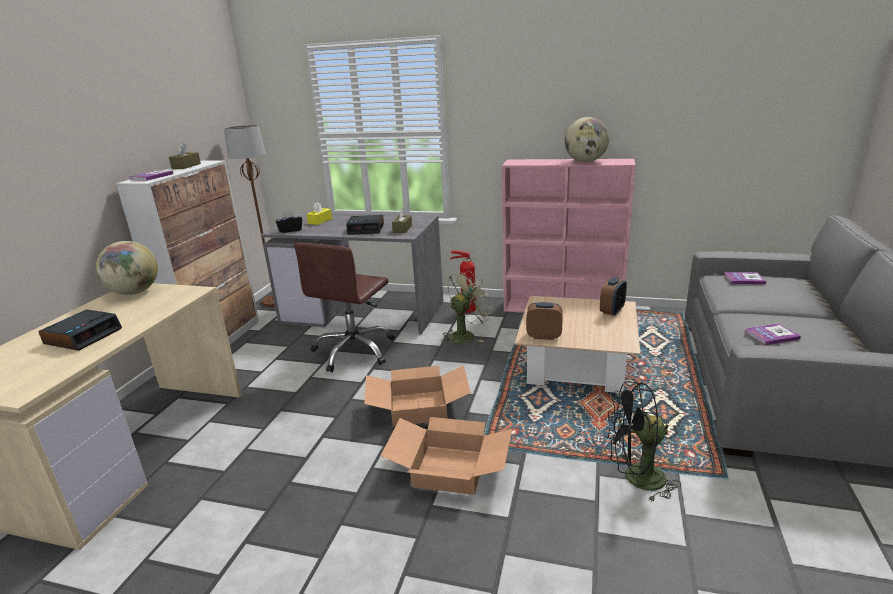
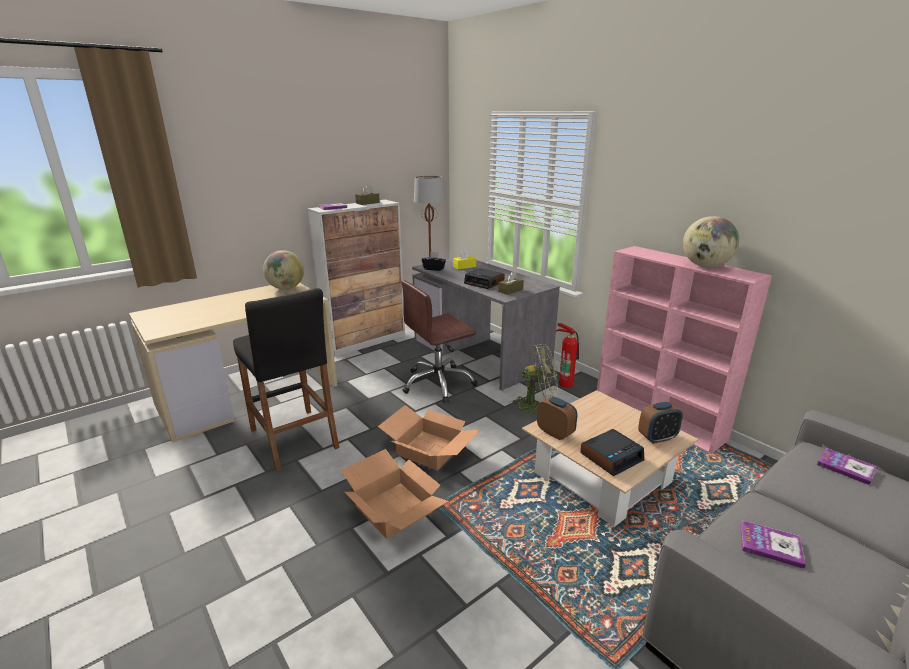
camera: 35 degrees right, 0 degrees up
alarm clock [39,310,122,351] -> alarm clock moved to [580,429,644,476]
black fan [607,381,681,503] -> none
none -> black stool [233,288,340,471]

